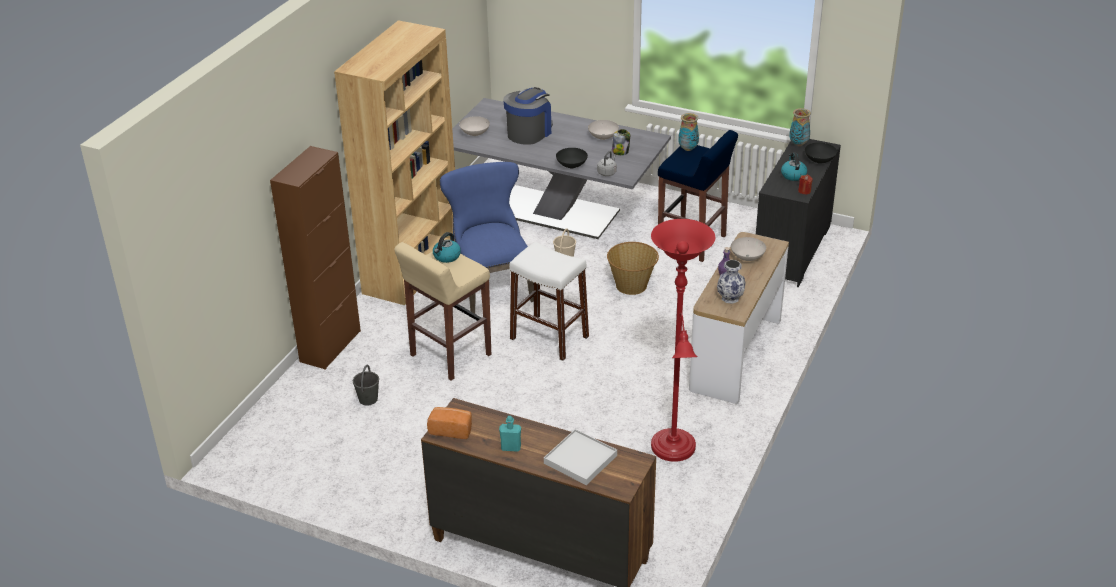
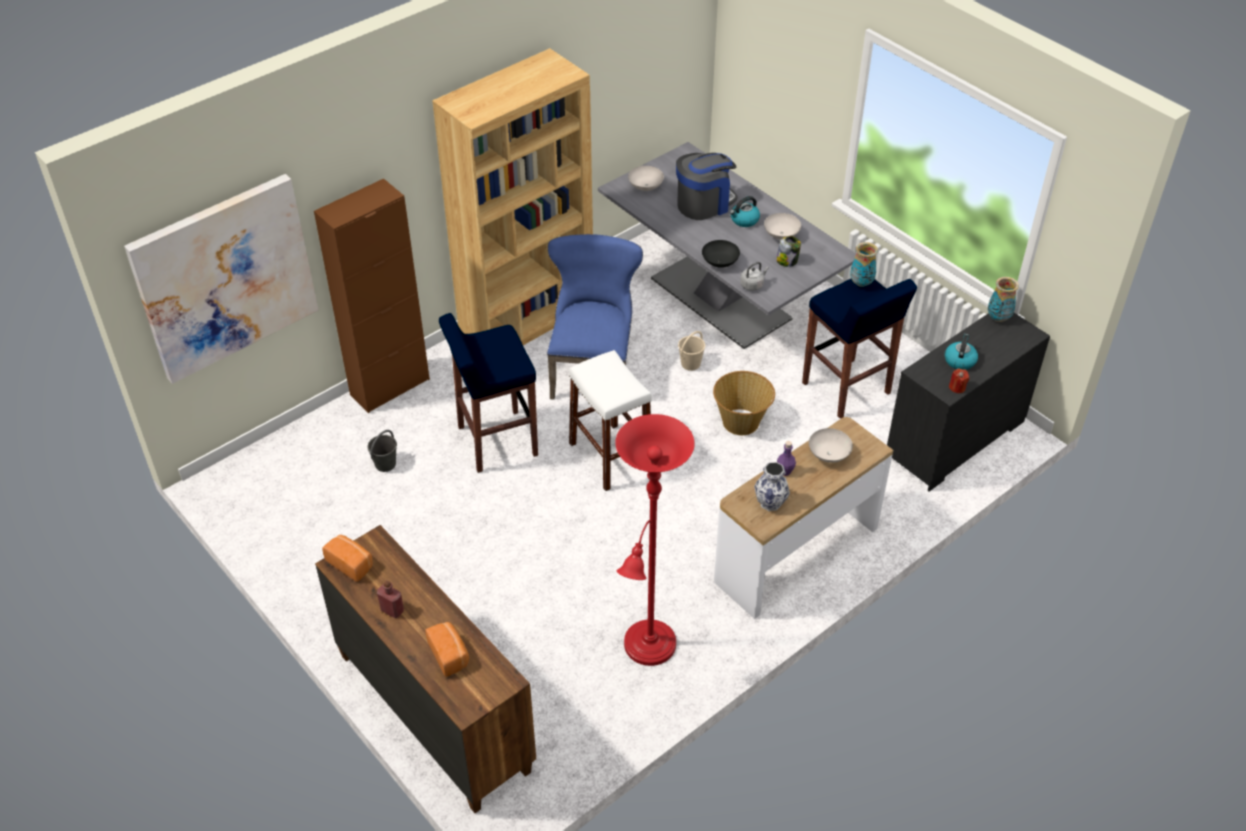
camera: 25 degrees right, 10 degrees up
beige stool [394,242,491,381] -> blue stool [439,313,538,473]
kettle [433,232,461,263] -> kettle moved to [730,196,760,227]
turquoise bottle [499,416,521,452] -> red bottle [377,580,404,618]
white tray [544,429,617,485] -> bread [425,622,469,677]
black bowl [805,143,837,164] -> none
none -> picture [124,174,318,384]

